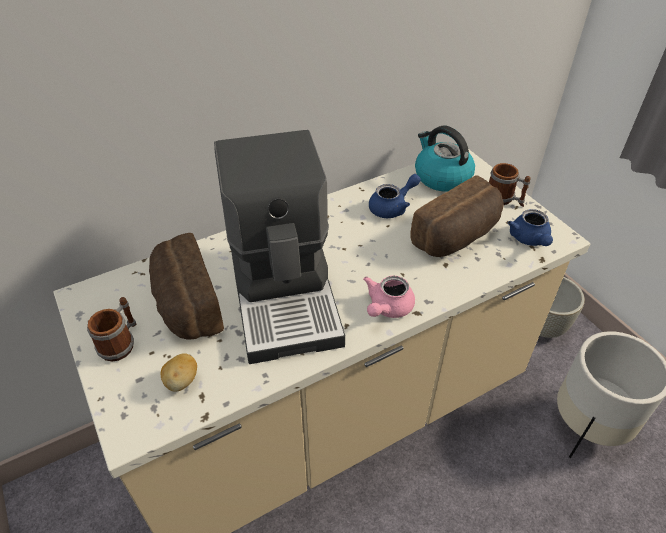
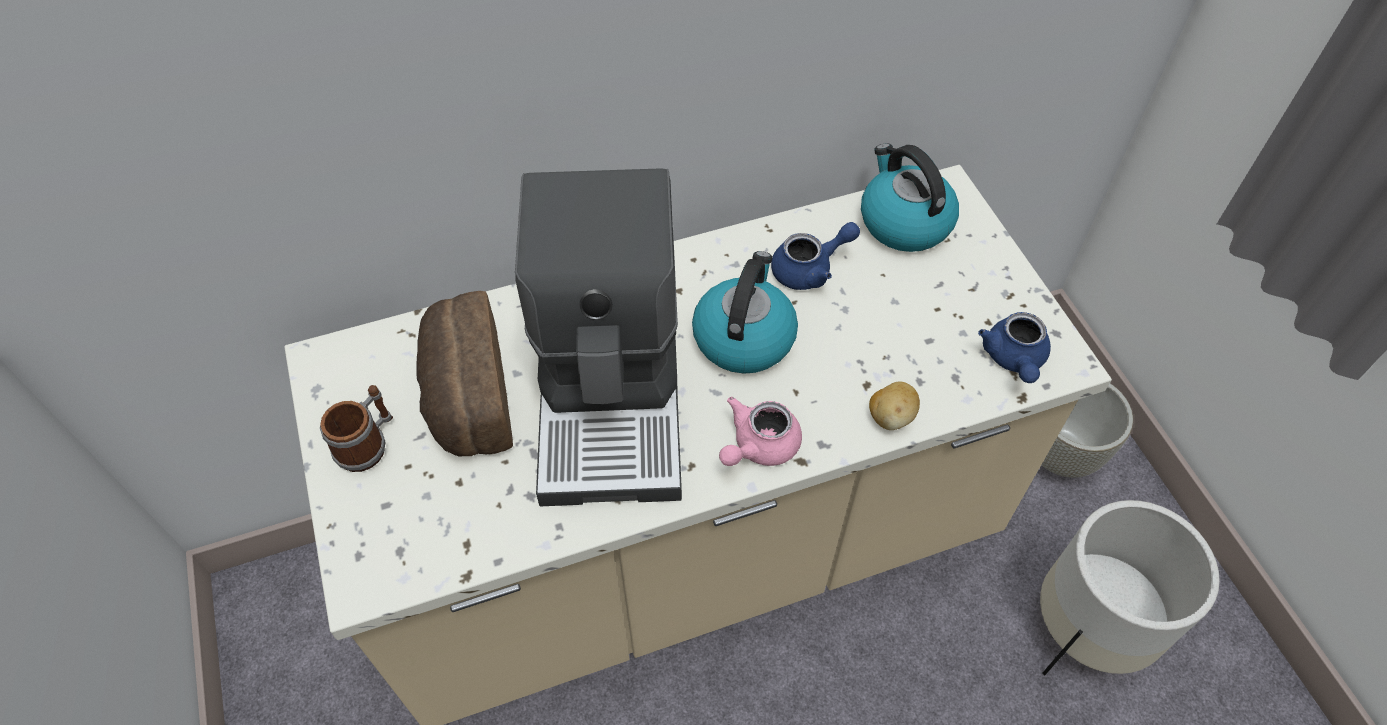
camera: 10 degrees right, 10 degrees up
potato [161,353,197,392] -> potato moved to [869,381,920,430]
bread [410,175,504,257] -> none
mug [489,163,531,207] -> none
none -> kettle [692,251,798,374]

